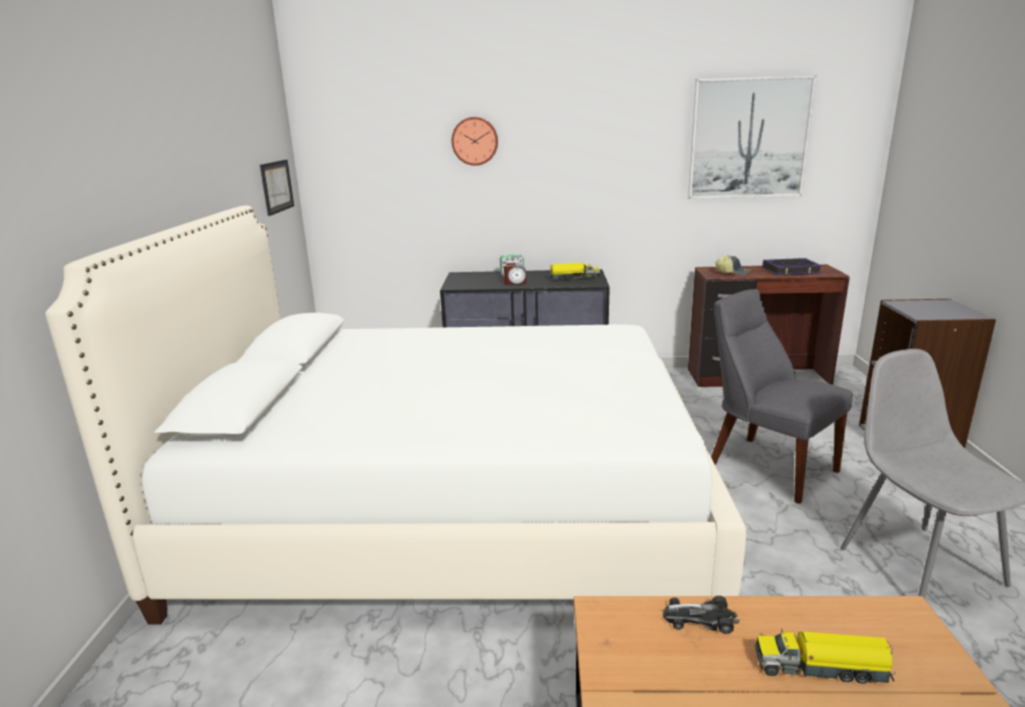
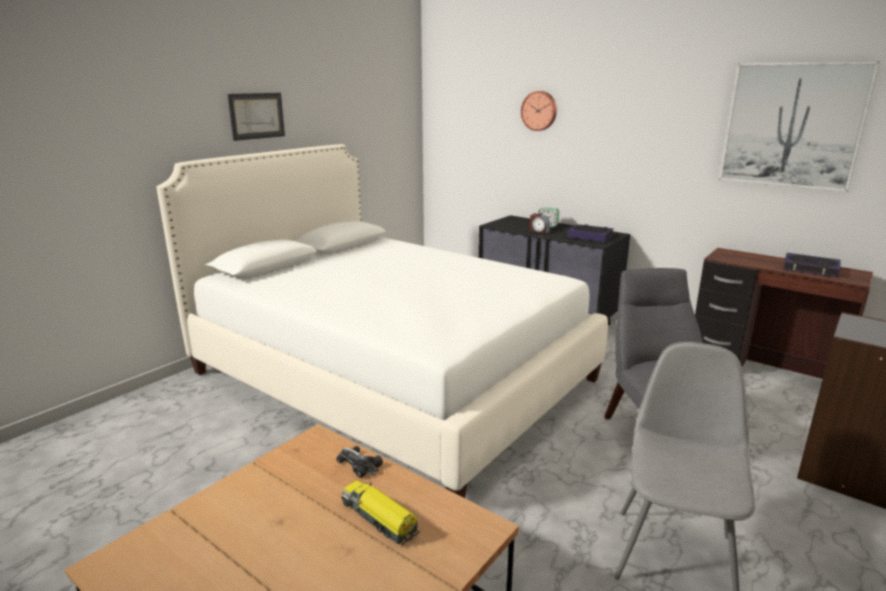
camera: 35 degrees right, 0 degrees up
picture [260,159,294,216] -> picture moved to [227,93,285,141]
toy truck [548,263,600,281] -> book [567,224,614,242]
cap [715,255,750,275] -> none

